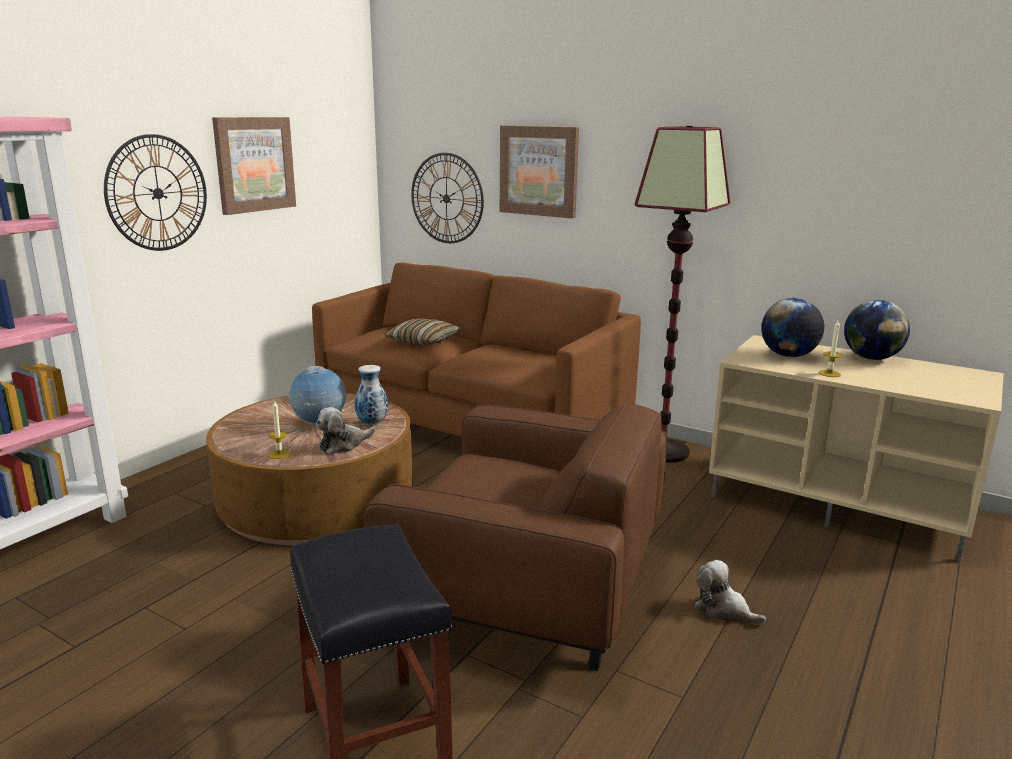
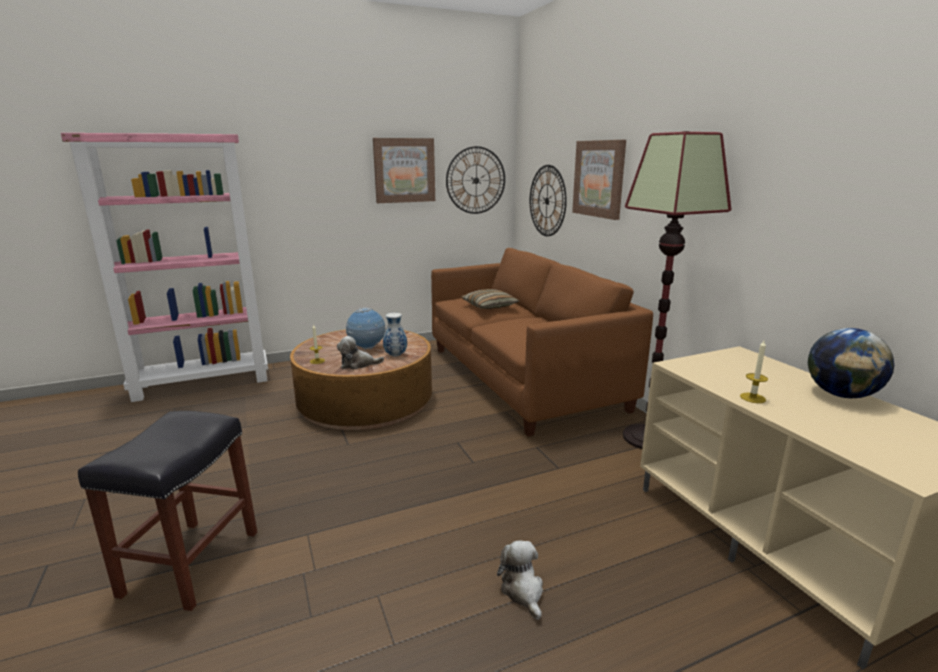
camera: 35 degrees right, 0 degrees up
wall clock [104,134,207,251] -> wall clock moved to [446,146,505,214]
brown armchair [363,402,668,671] -> none
globe [761,298,824,357] -> none

